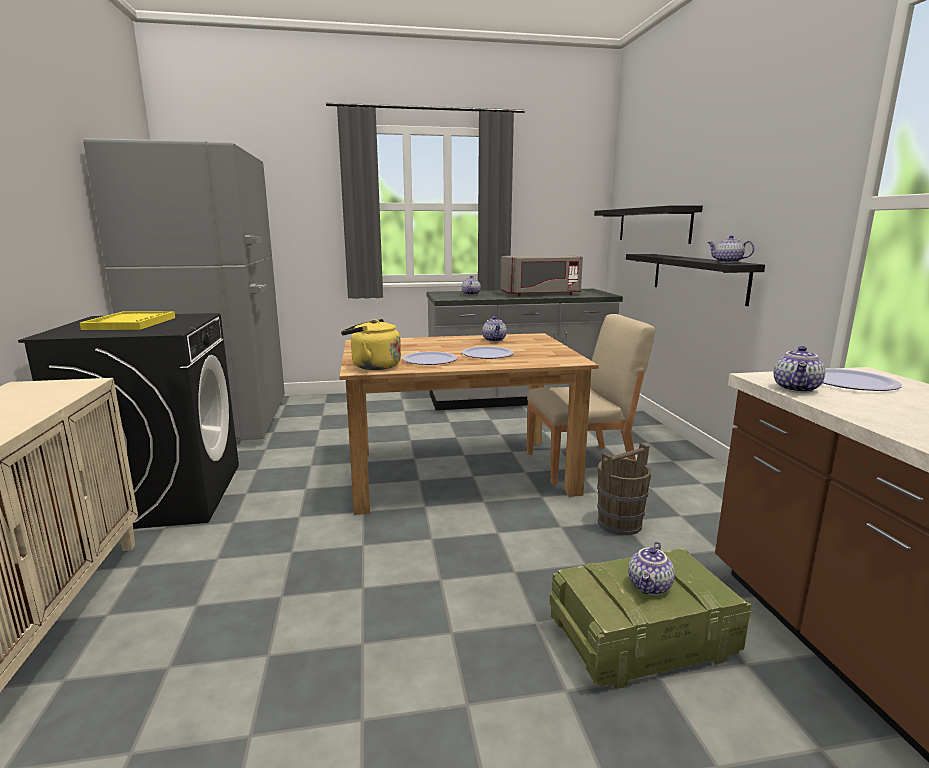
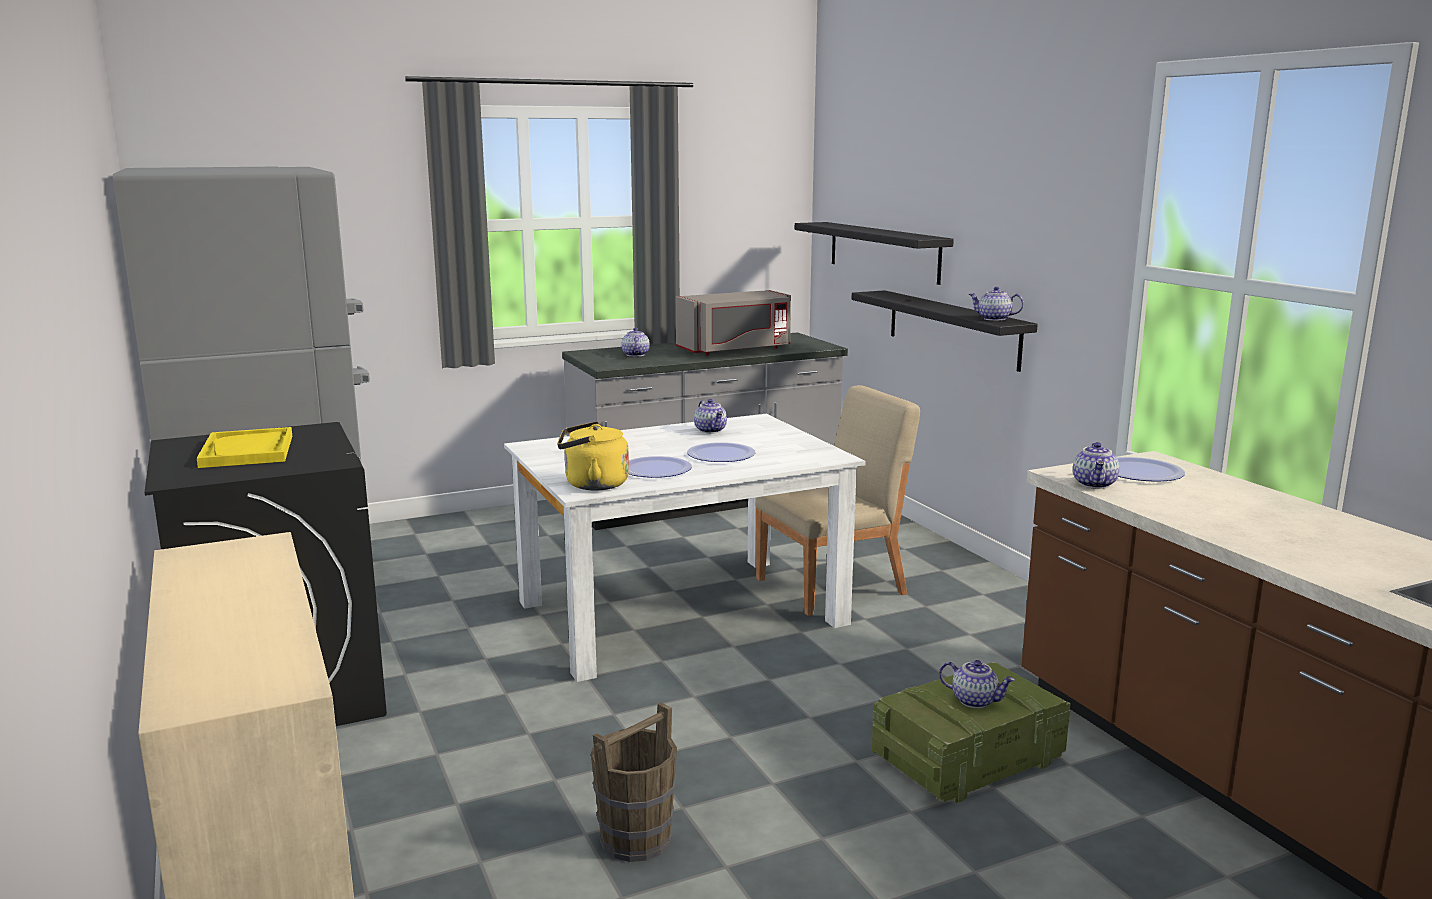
camera: 15 degrees left, 0 degrees up
brown dining table [339,333,599,515] -> white dining table [504,414,866,682]
brown bucket [597,443,652,535] -> brown bucket moved to [591,702,677,862]
teapot [628,542,675,595] -> teapot turned 75 degrees counterclockwise [939,660,1015,708]

